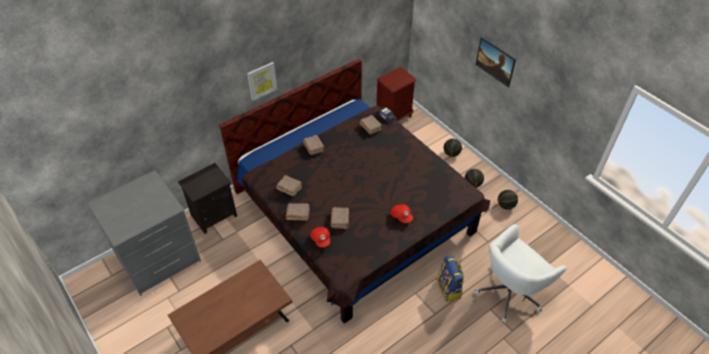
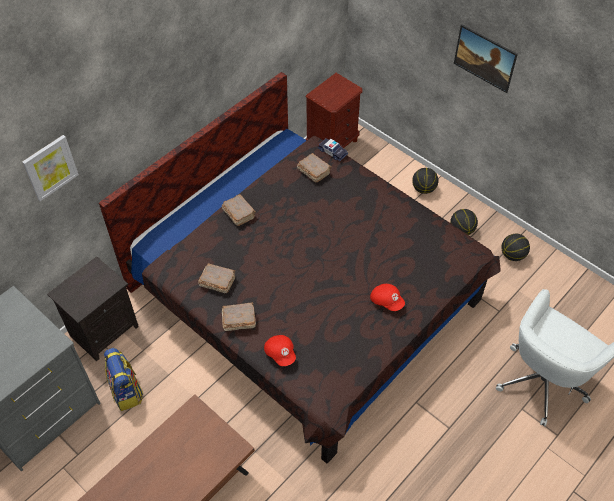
camera: 10 degrees left, 5 degrees up
picture [247,62,277,101] -> picture moved to [22,135,79,201]
brown book [331,207,349,229] -> none
backpack [437,255,464,302] -> backpack moved to [104,348,143,411]

